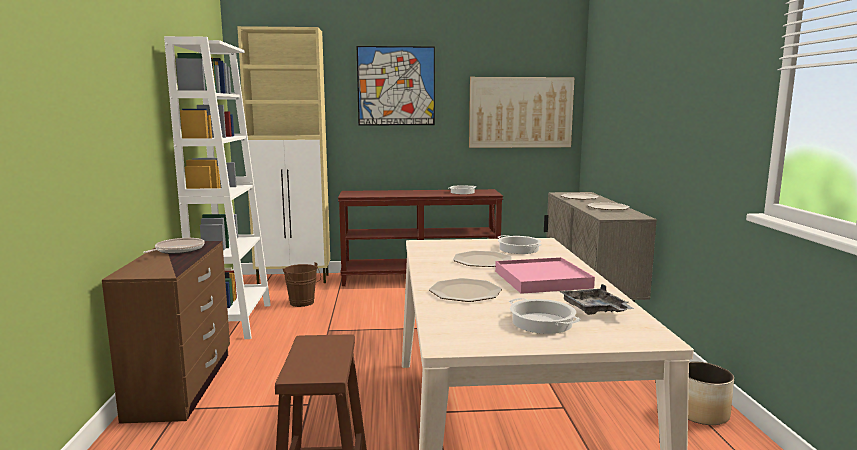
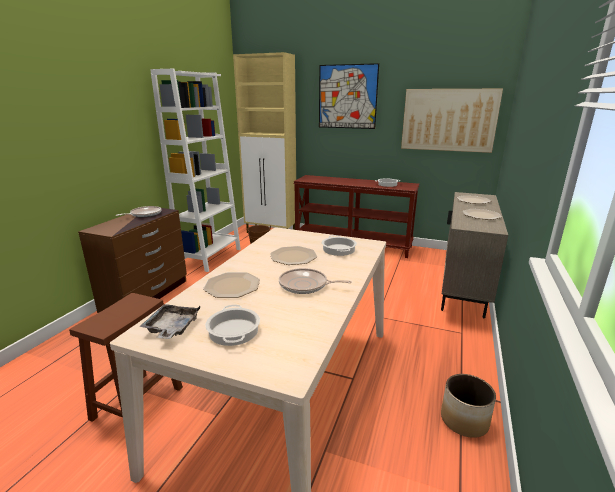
camera: 25 degrees right, 10 degrees up
pink tray [495,257,595,294] -> frying pan [279,268,352,294]
grey tray [559,284,634,315] -> grey tray moved to [139,304,200,339]

